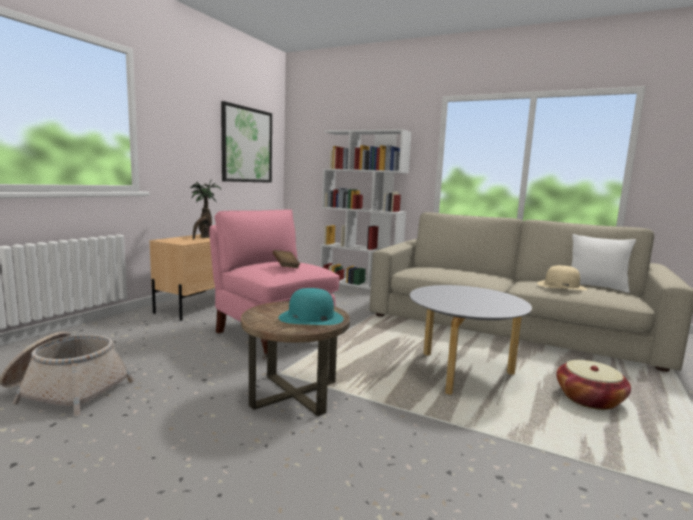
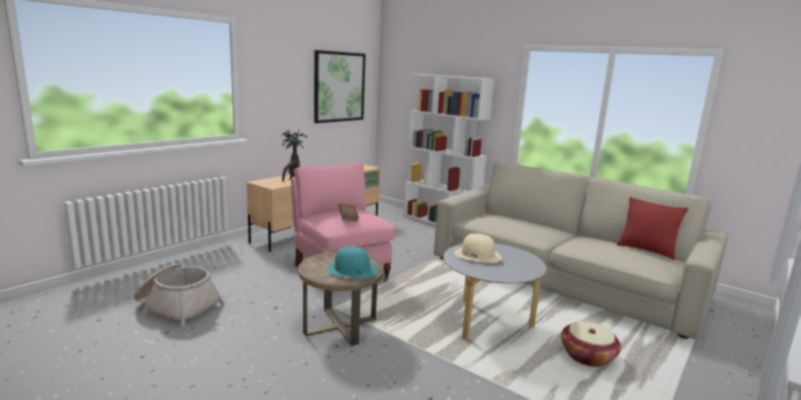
camera: 10 degrees right, 5 degrees up
beige hat [537,265,587,290] -> beige hat moved to [454,233,502,263]
white pillow [571,234,636,293] -> red pillow [617,197,688,260]

